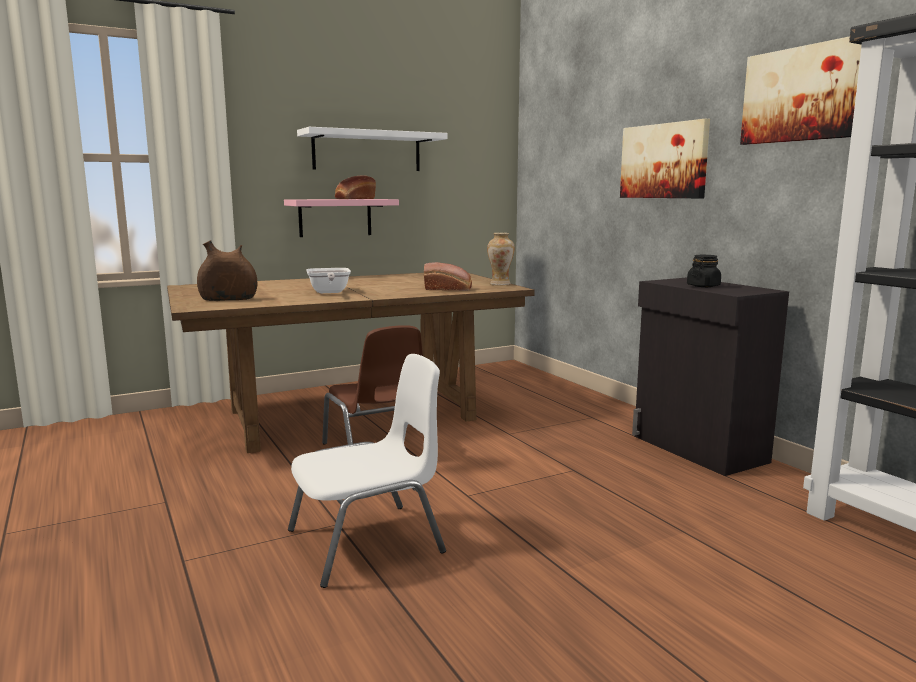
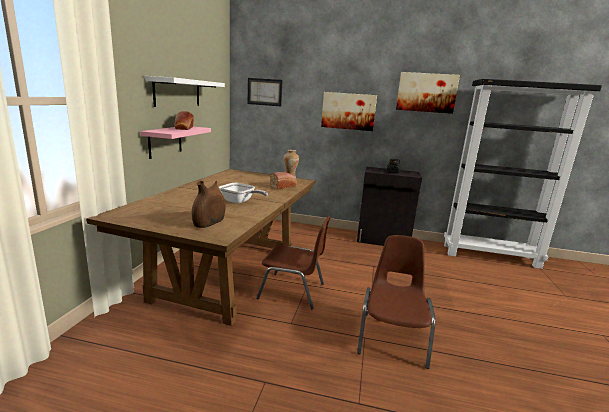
camera: 50 degrees left, 5 degrees up
white chair [288,354,446,588] -> brown chair [357,235,436,369]
none -> picture [247,78,282,106]

